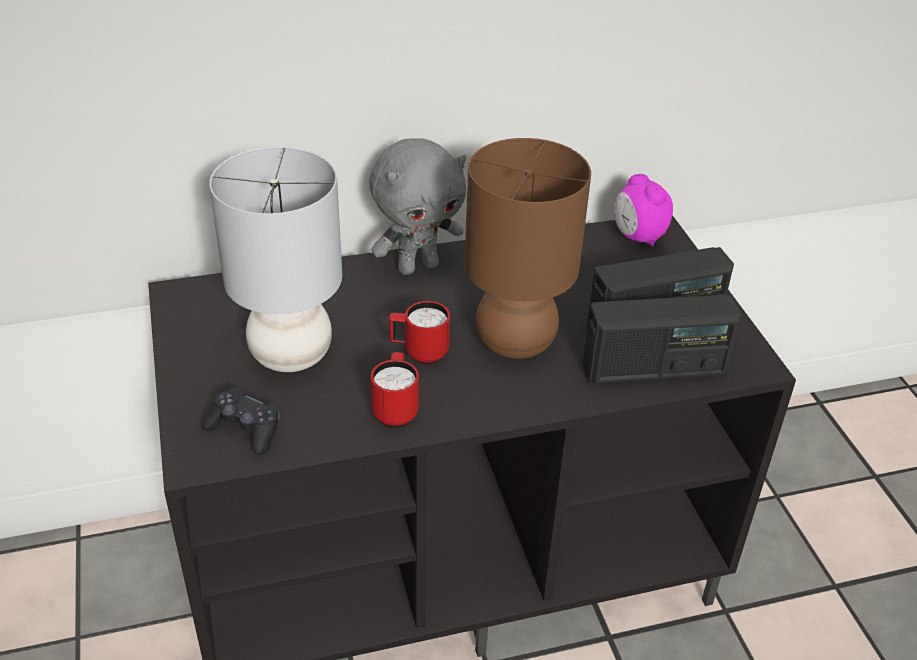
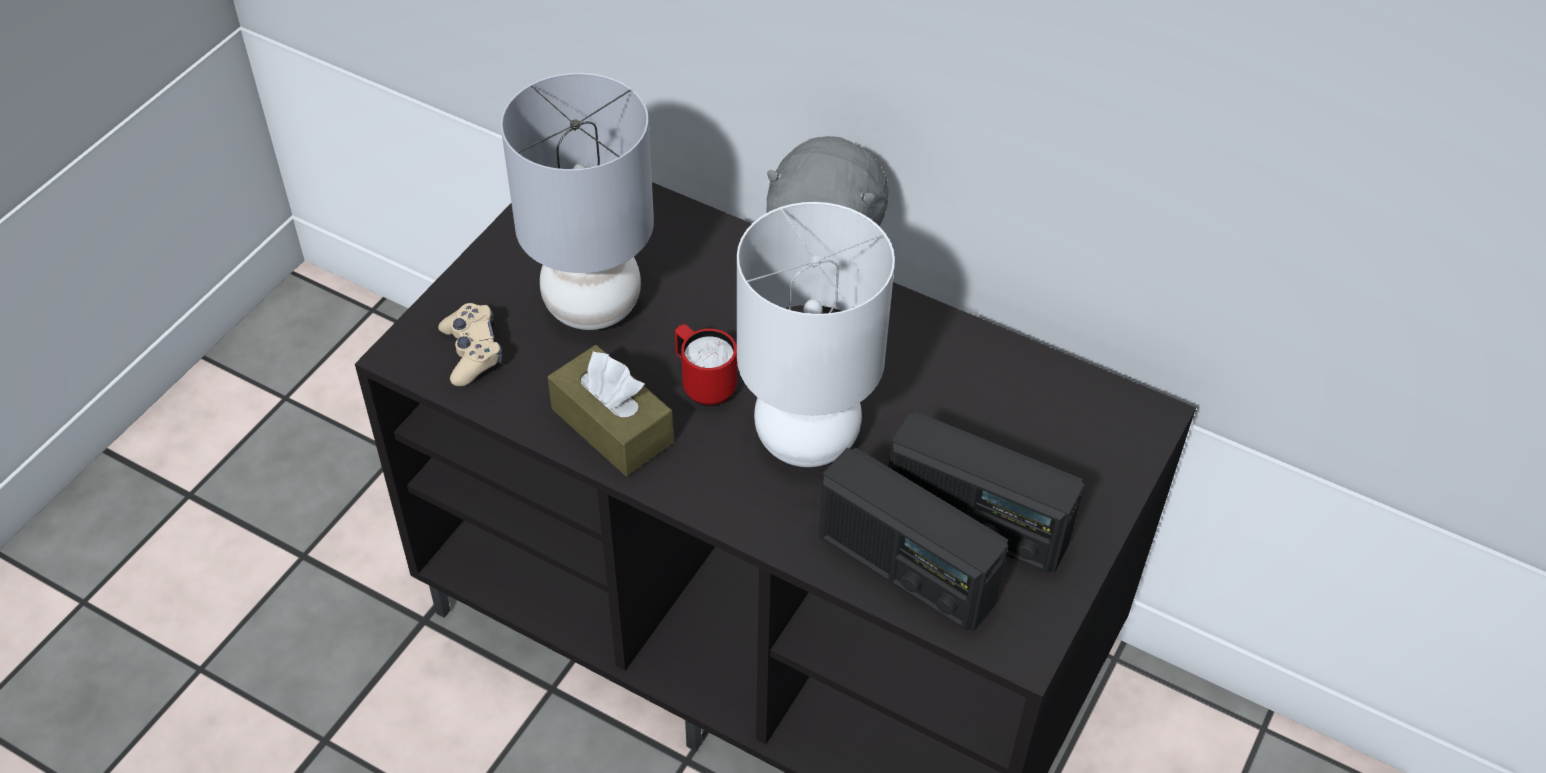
camera: 45 degrees right, 10 degrees up
black game controller [201,388,280,455] -> beige game controller [438,303,503,386]
red mug [371,352,419,427] -> brown tissue box [548,345,674,476]
brown table lamp [464,138,591,359] -> white table lamp [737,202,895,467]
alarm clock [614,174,673,247] -> none

